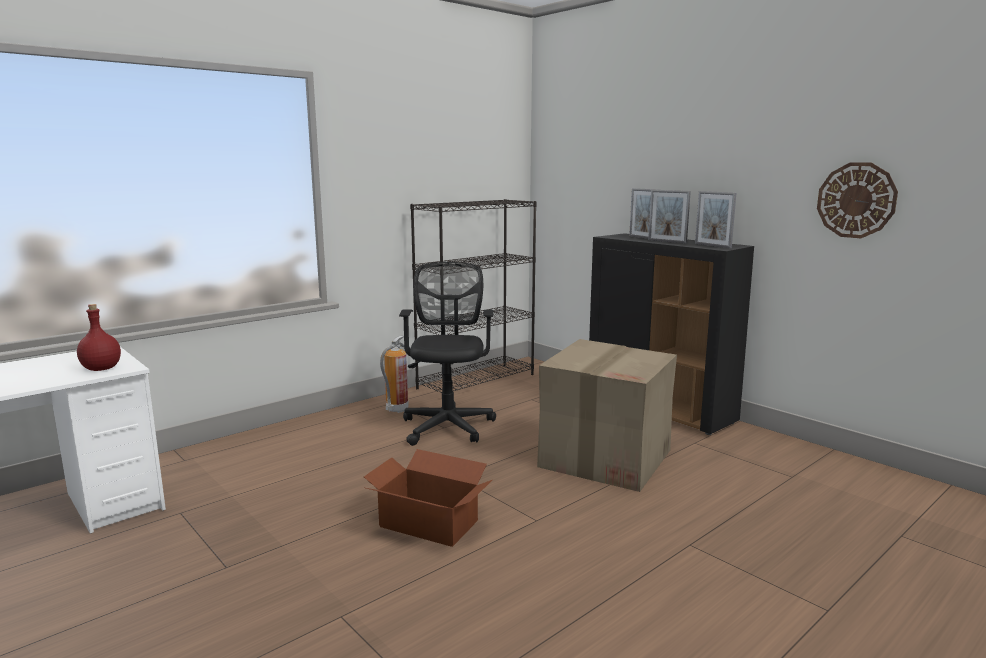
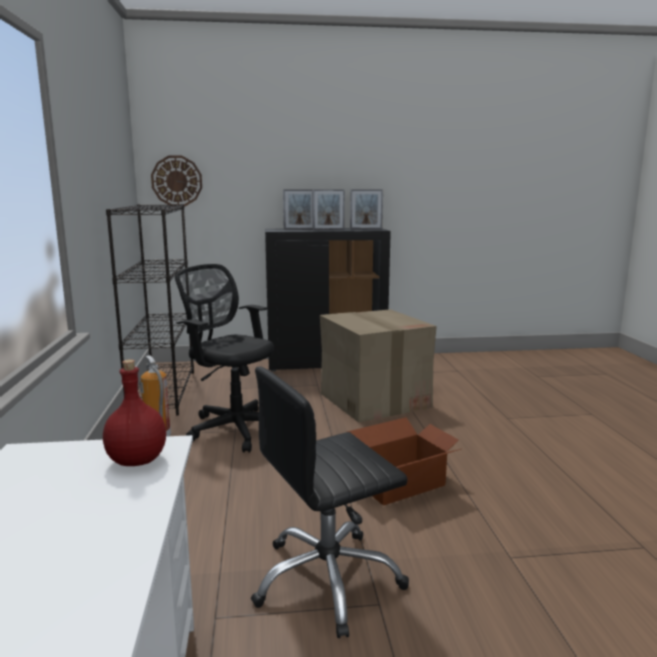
camera: 55 degrees left, 0 degrees up
wall clock [817,163,898,238] -> wall clock moved to [151,156,202,207]
none -> black office chair [251,367,409,638]

